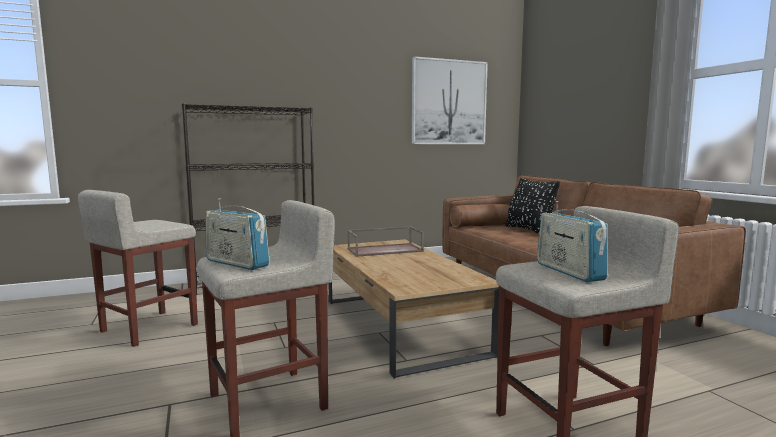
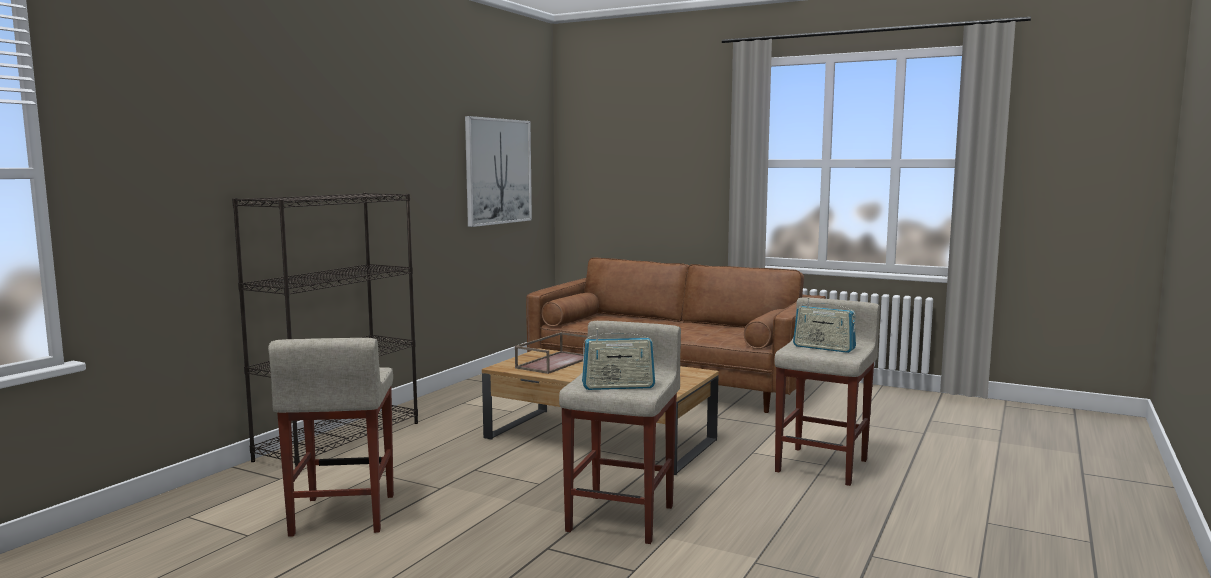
camera: 40 degrees left, 0 degrees up
black pillow [505,178,560,234] -> none

